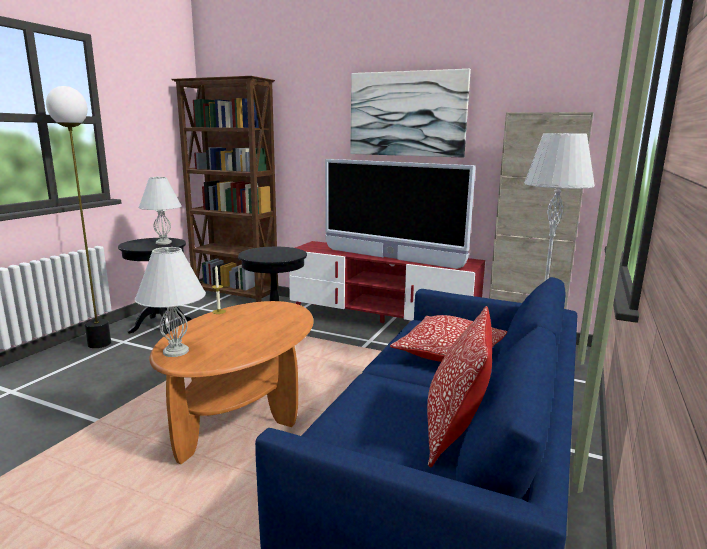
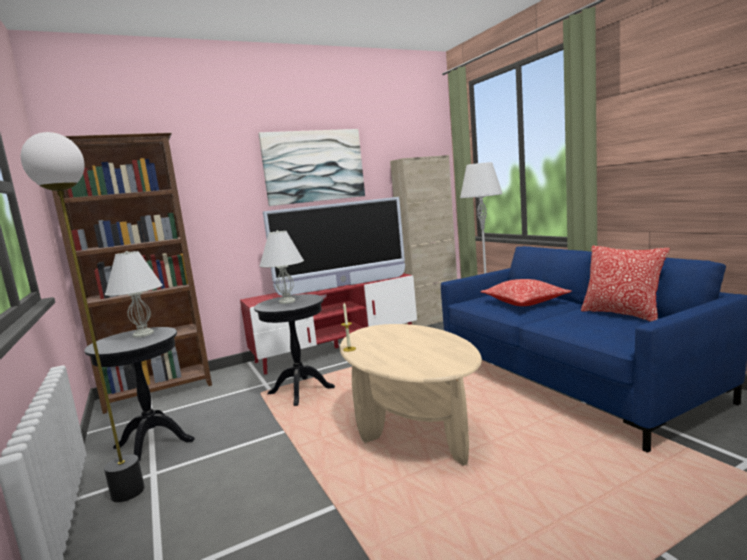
camera: 50 degrees left, 5 degrees down
white table lamp [135,247,206,357] -> white table lamp moved to [259,230,304,304]
orange coffee table [149,301,314,464] -> beige coffee table [340,324,482,466]

